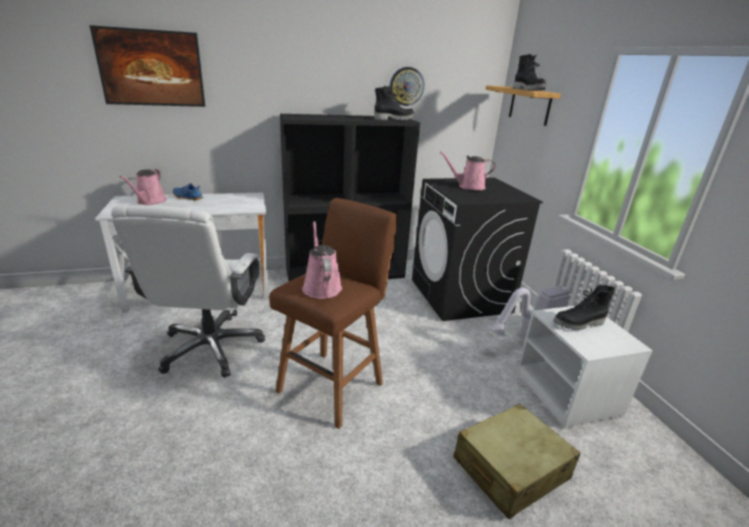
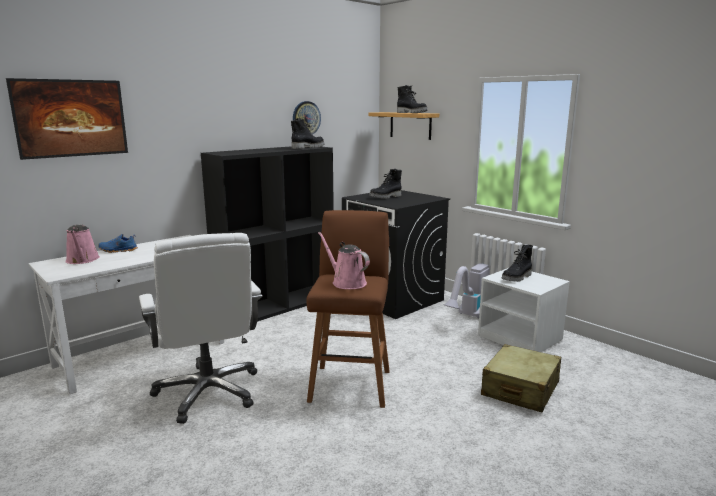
camera: 25 degrees left, 10 degrees down
pink watering can [440,152,496,190] -> black boot [369,169,402,199]

